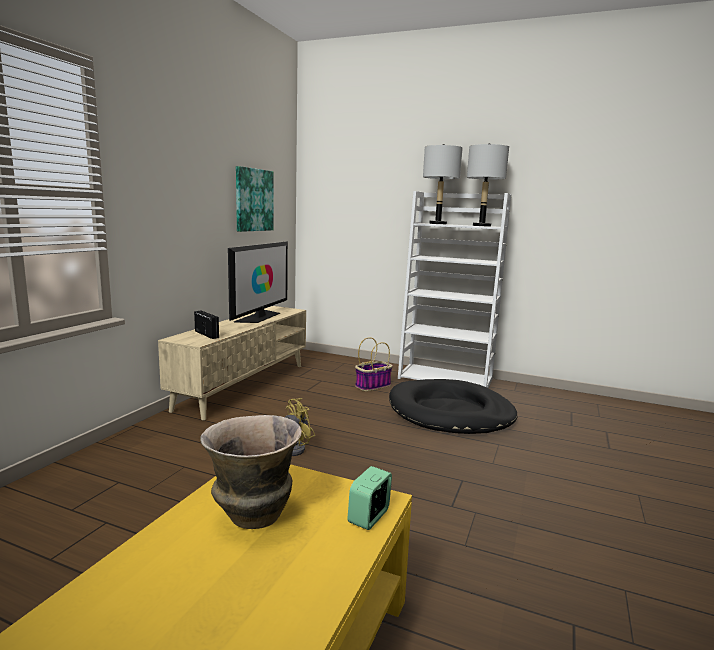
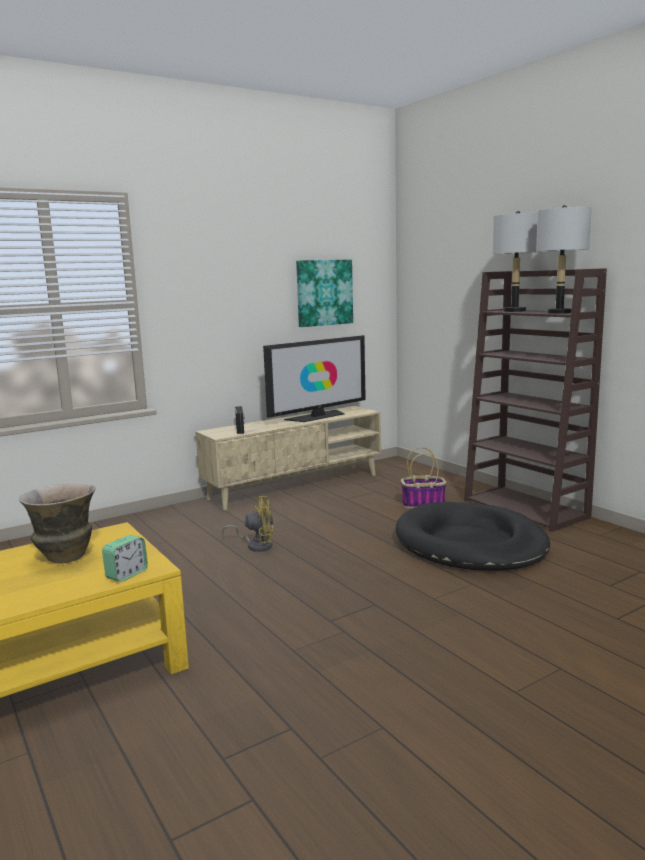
camera: 35 degrees right, 0 degrees up
alarm clock [347,466,392,530] -> alarm clock turned 150 degrees clockwise [102,535,148,582]
white bookcase [398,191,511,388] -> brown bookcase [464,268,607,532]

